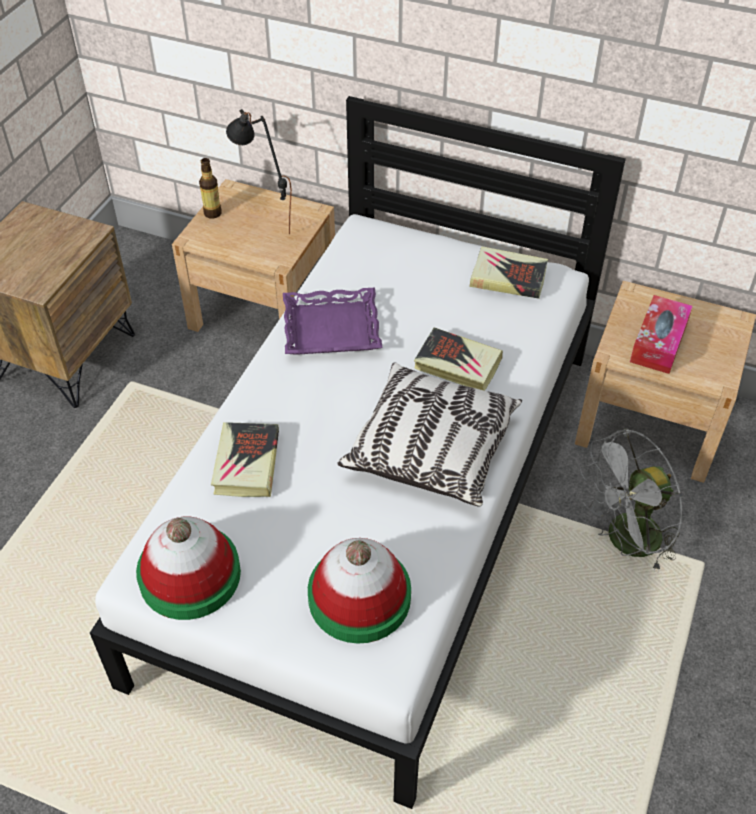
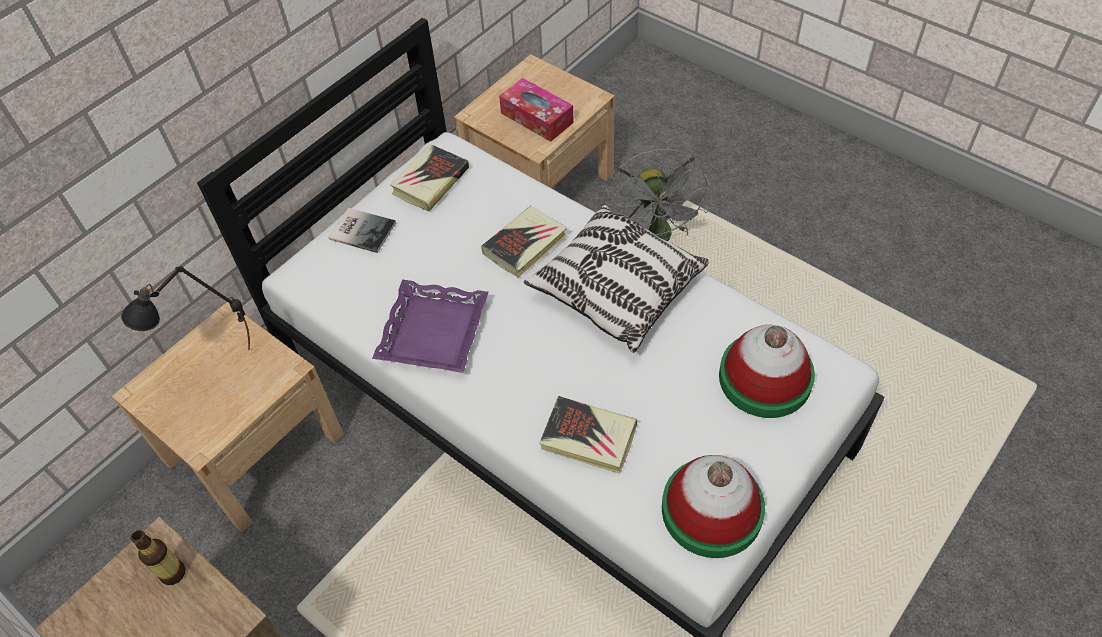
camera: 70 degrees left, 5 degrees up
bottle [199,158,222,219] -> bottle moved to [131,530,185,585]
none -> book [329,208,396,253]

